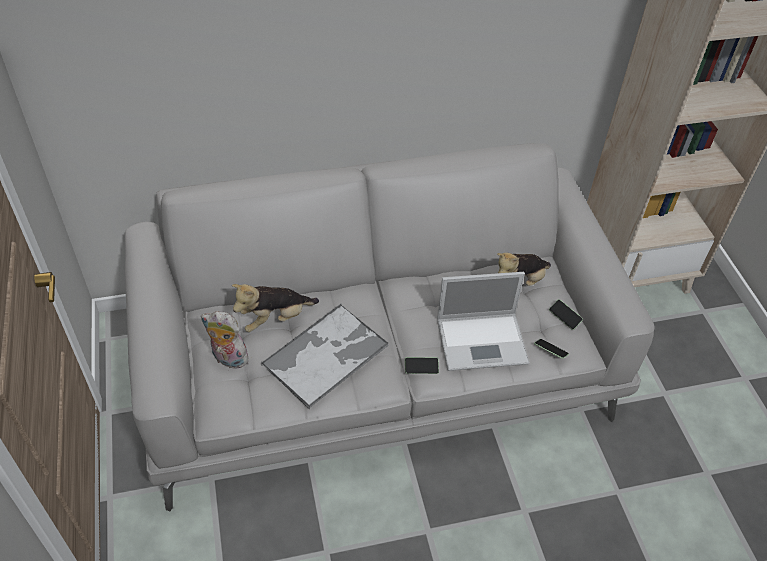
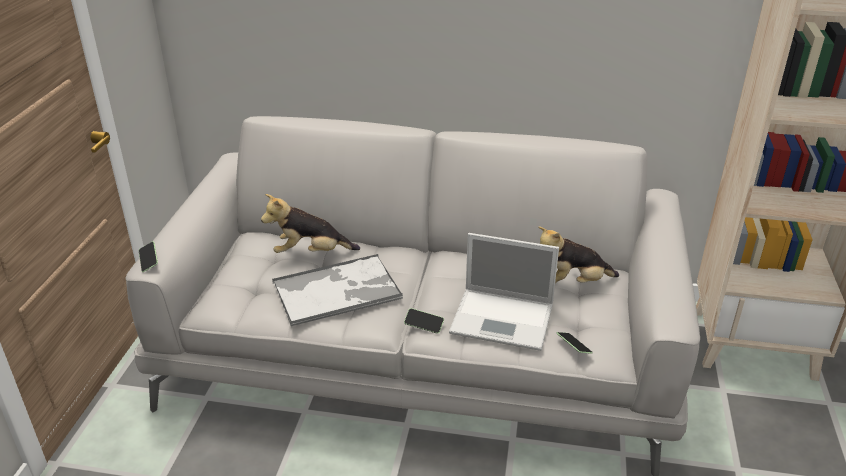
camera: 25 degrees right, 15 degrees down
plush toy [201,311,249,369] -> none
phone [549,299,583,330] -> phone moved to [139,241,158,272]

